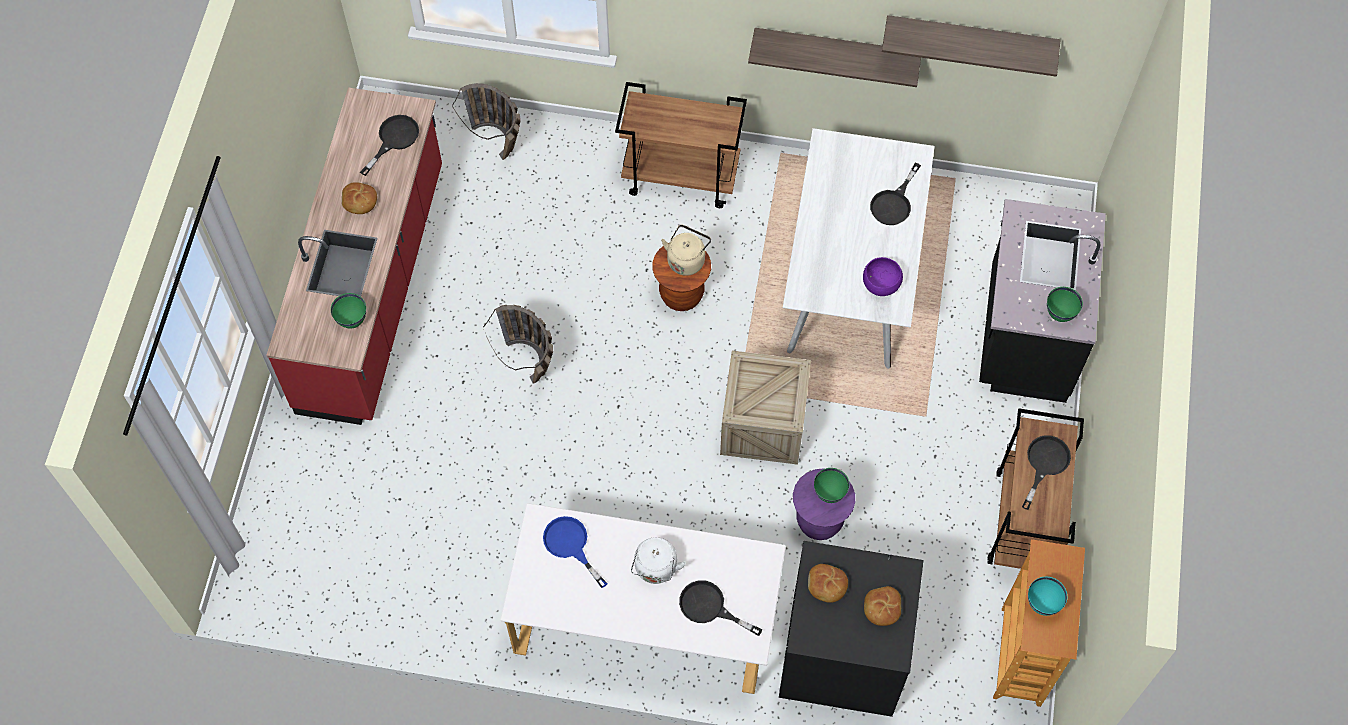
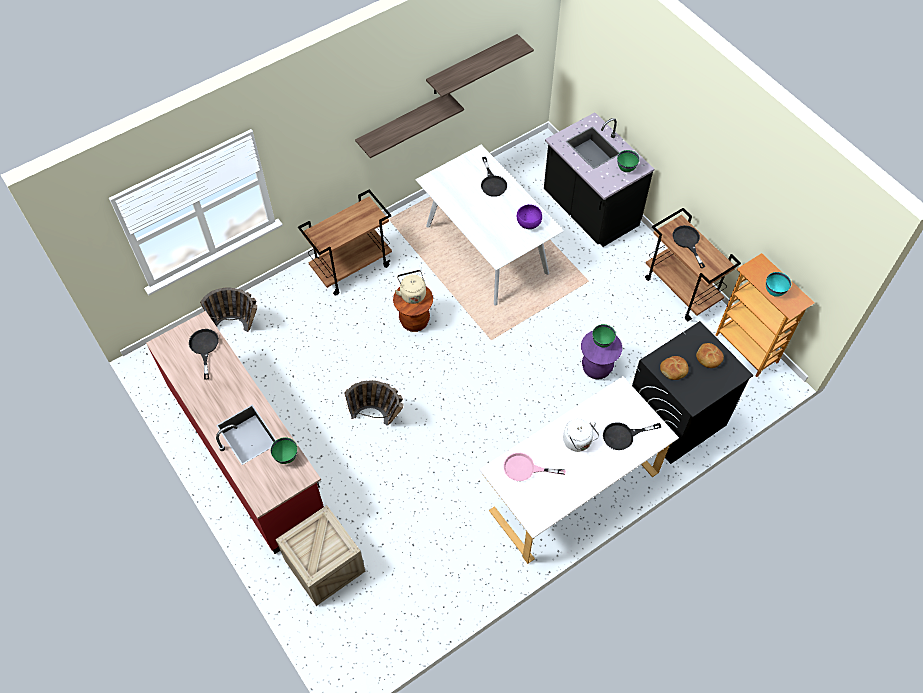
camera: 45 degrees left, 5 degrees down
bread [342,182,377,214] -> none
blue frying pan [543,516,608,588] -> pink frying pan [503,453,566,481]
crate [720,350,811,465] -> crate moved to [276,505,365,606]

